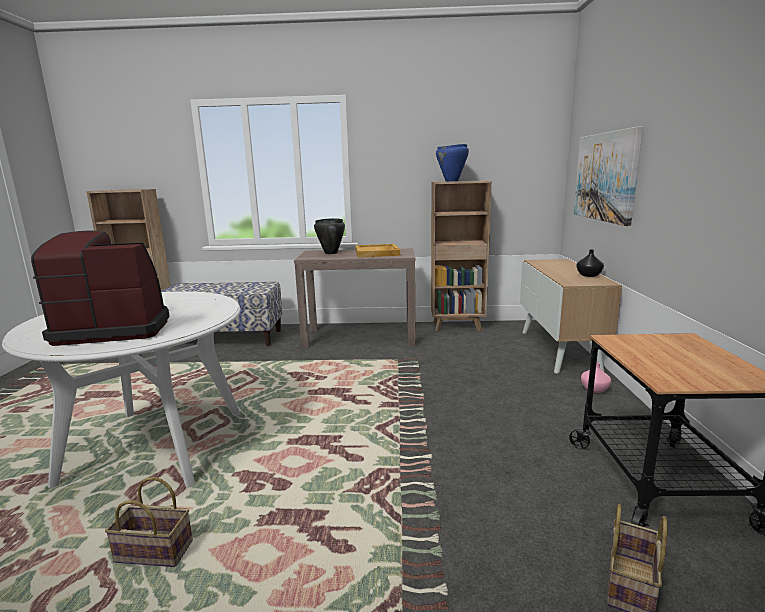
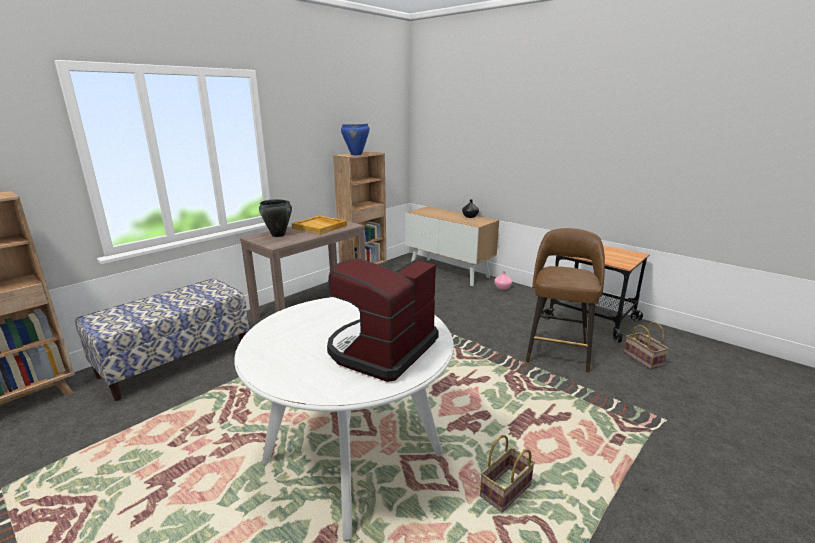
camera: 50 degrees left, 5 degrees up
picture [574,126,643,226] -> none
none -> brown stool [526,228,605,372]

